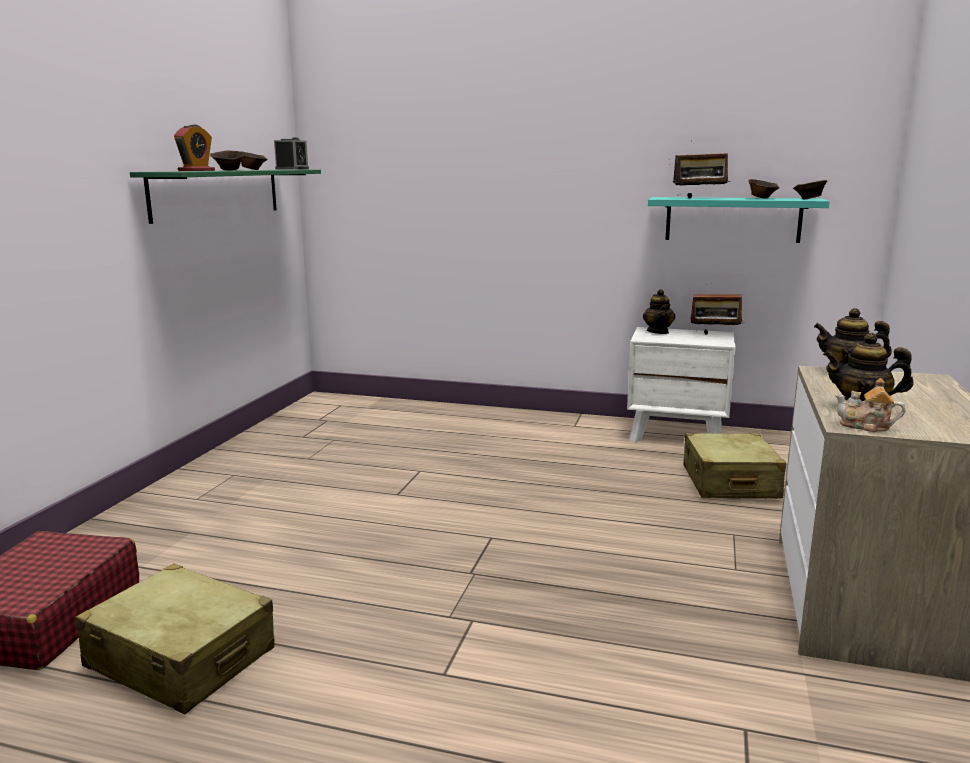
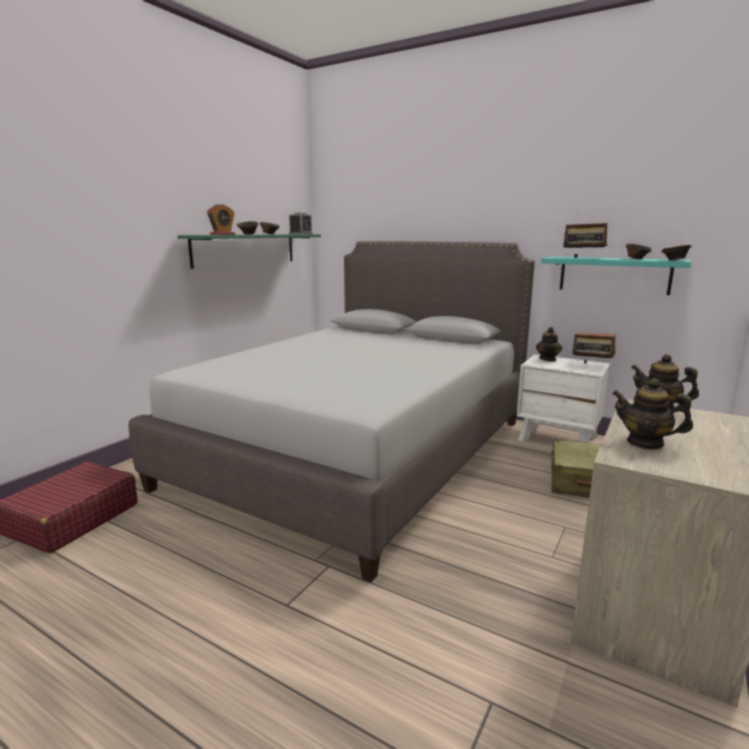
camera: 15 degrees right, 0 degrees up
beige suitcase [75,564,274,714] -> none
teapot [835,378,906,432] -> none
none -> grey bed [129,241,535,582]

